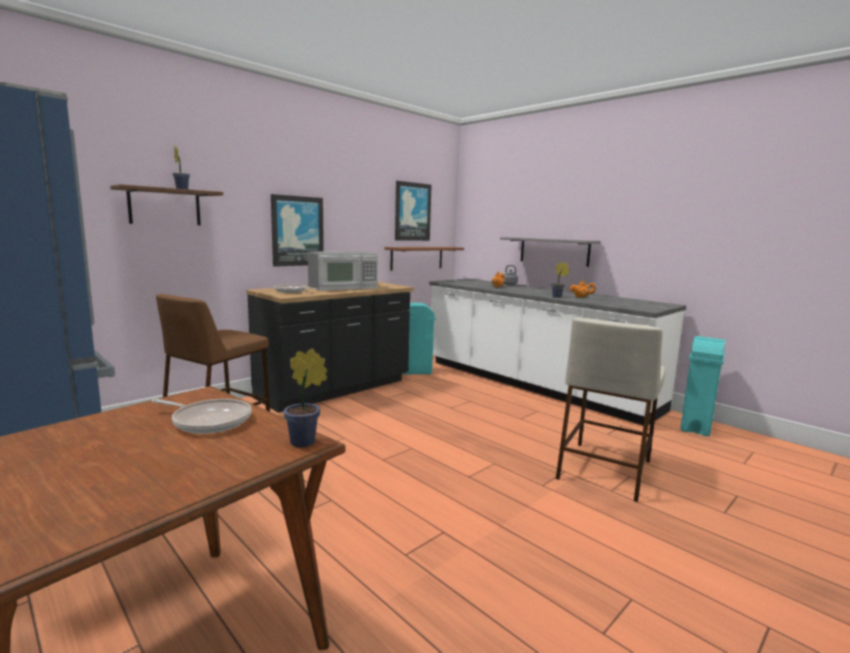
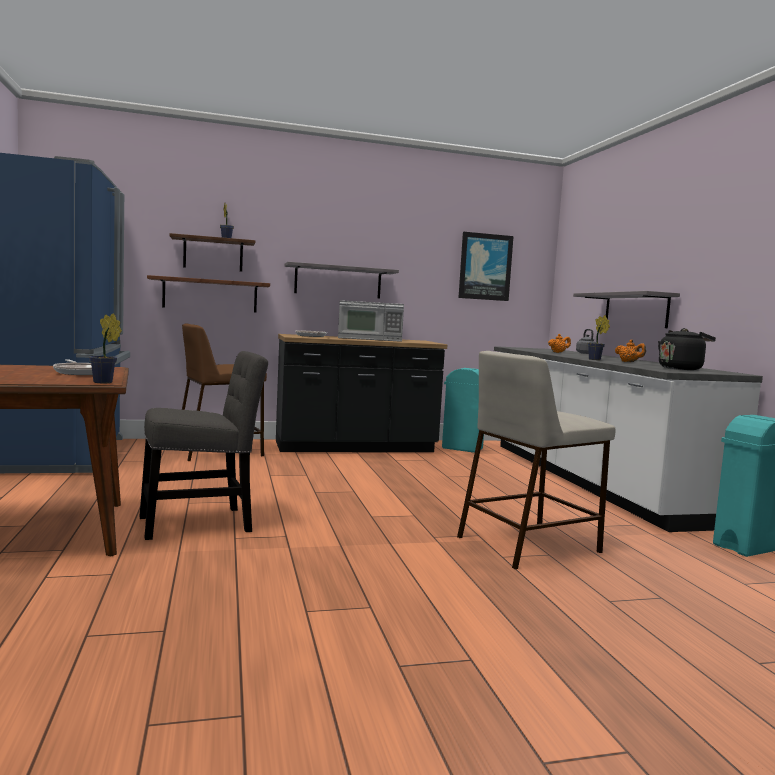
camera: 30 degrees right, 5 degrees down
picture [271,194,324,267] -> grey shelf [284,262,399,298]
brown shelf [384,247,464,271] -> brown shelf moved to [147,275,270,313]
none -> grey chair [139,351,268,540]
none -> black kettle [658,328,716,370]

